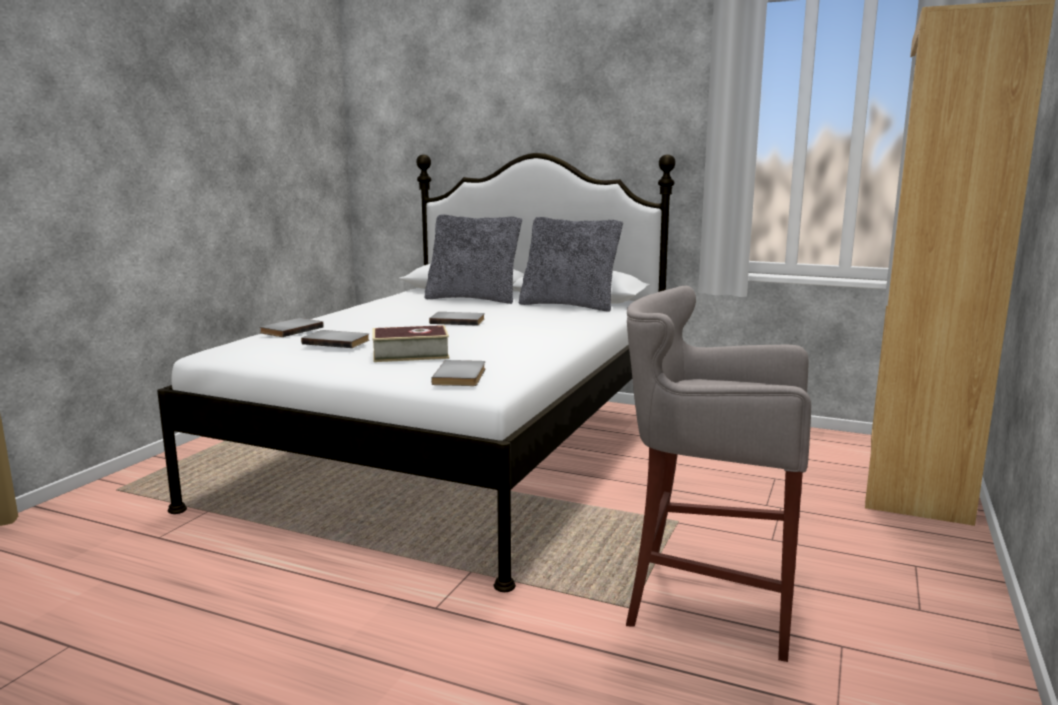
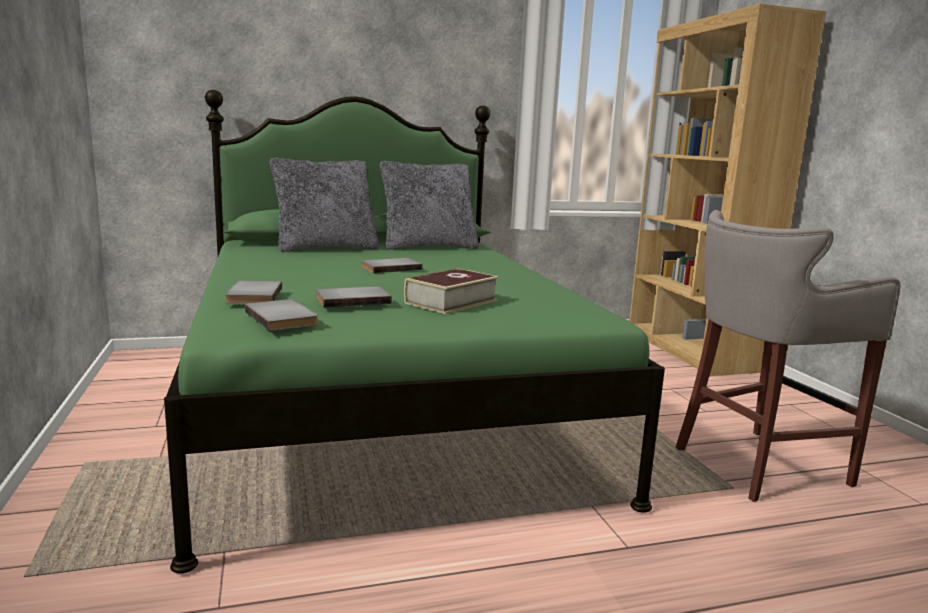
camera: 40 degrees left, 0 degrees up
white bed [157,153,676,592] -> green bed [164,90,665,573]
grey book [431,360,485,386] -> grey book moved to [245,299,318,331]

